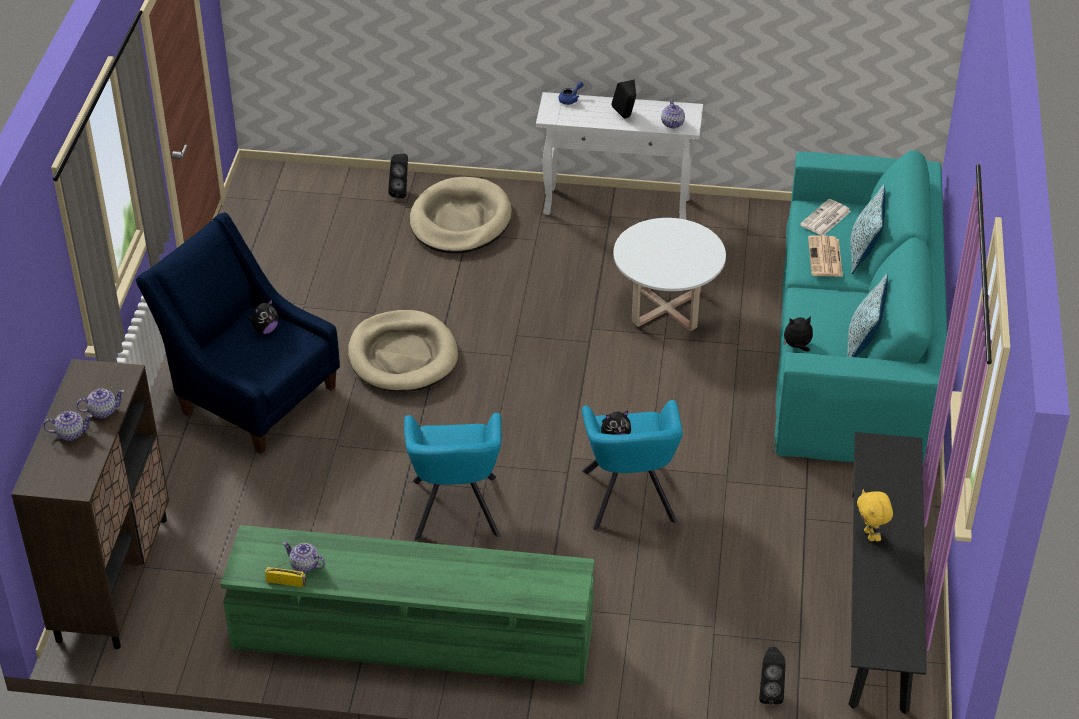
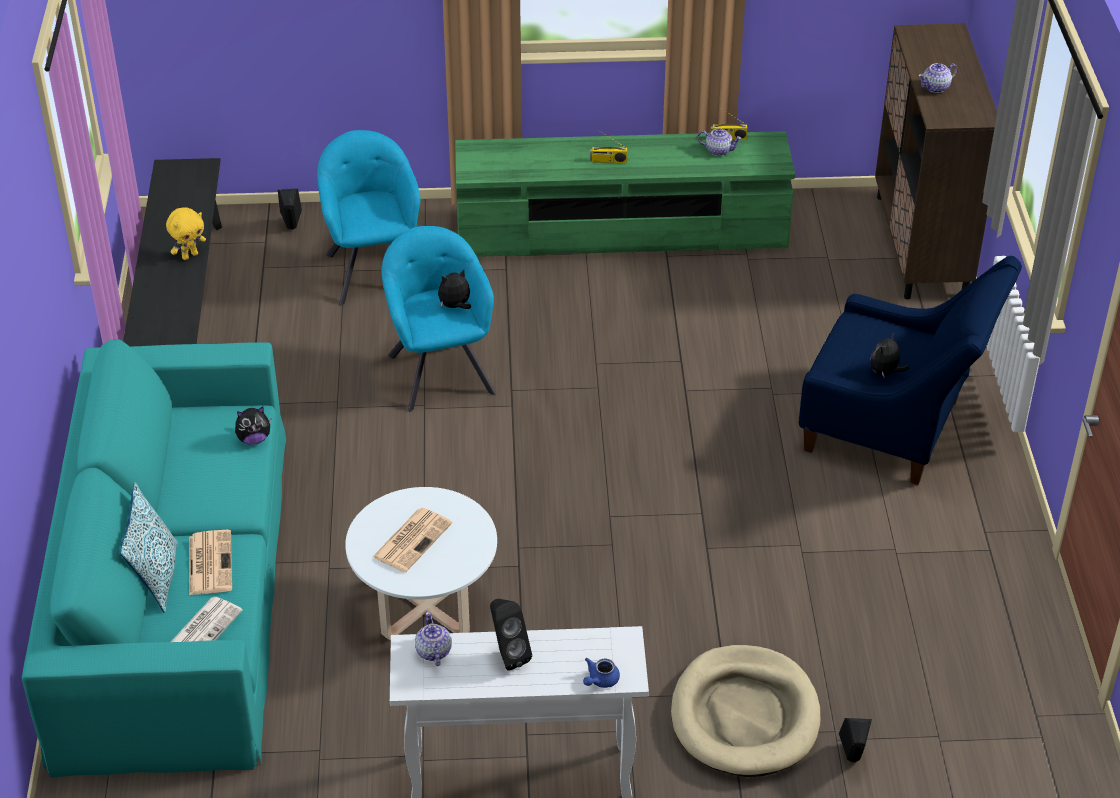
camera: 170 degrees right, 0 degrees up
teapot [43,411,93,441] -> none
beige dog bed [348,310,458,392] -> none
turquoise armchair [404,413,501,541] -> turquoise armchair moved to [317,130,421,306]
pillow [847,274,888,357] -> none
yellow plush toy [857,490,893,541] -> yellow plush toy turned 75 degrees clockwise [166,207,206,260]
none -> newspaper [372,508,452,572]
none -> radio [590,130,627,163]

